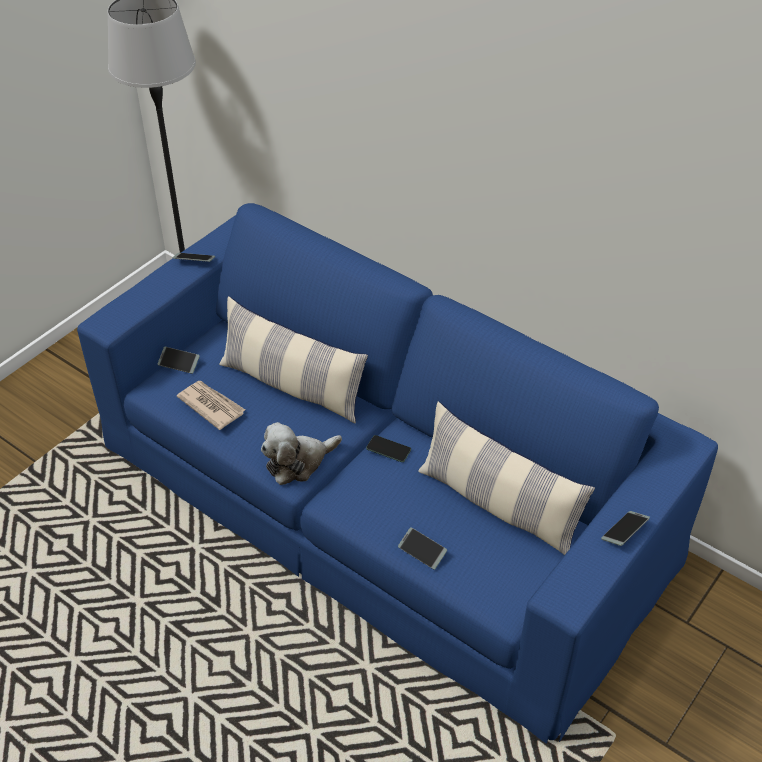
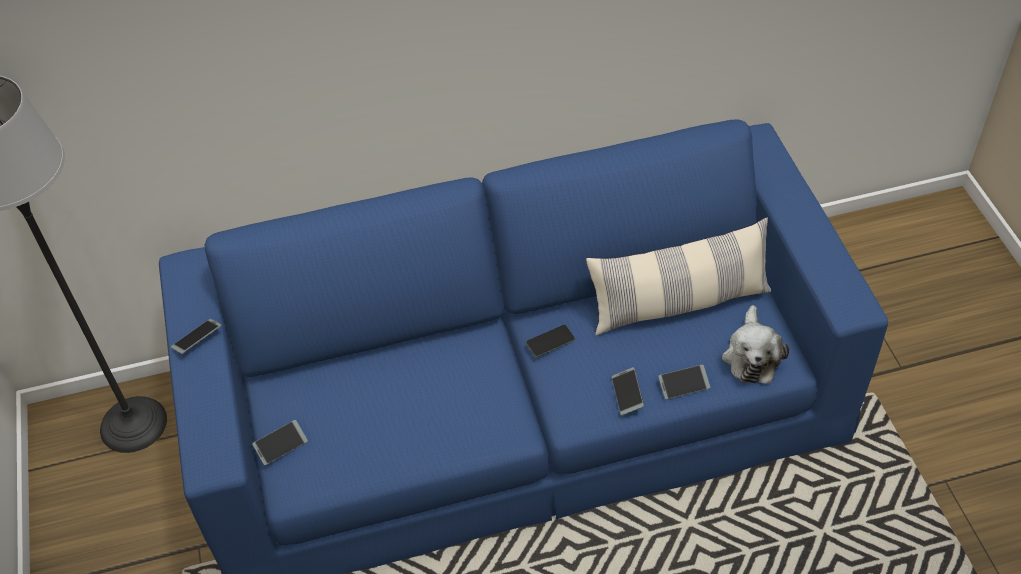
camera: 50 degrees left, 5 degrees up
newspaper [177,381,245,430] -> none
pillow [219,296,368,423] -> none
plush toy [261,422,342,485] -> plush toy moved to [722,305,789,384]
phone [601,511,650,546] -> phone moved to [612,367,644,415]

